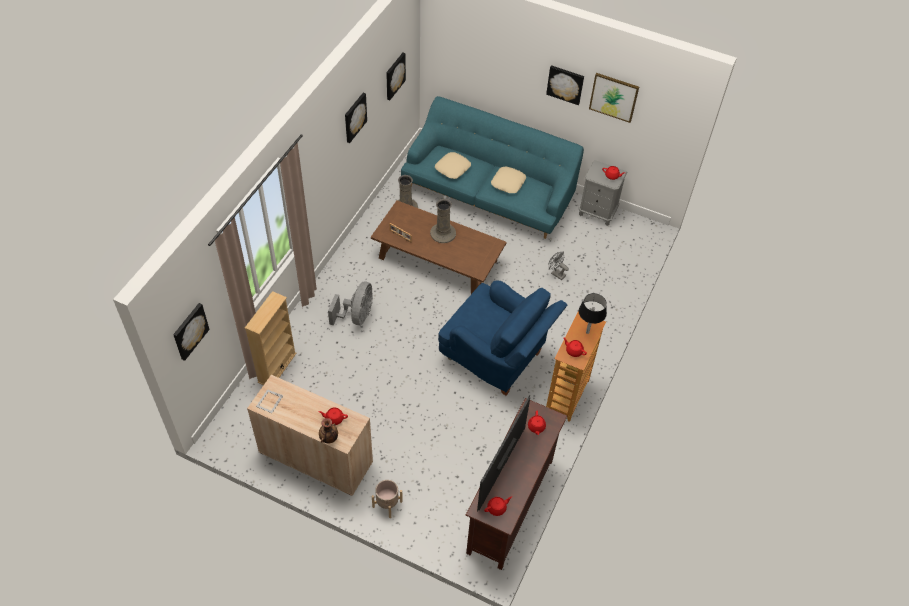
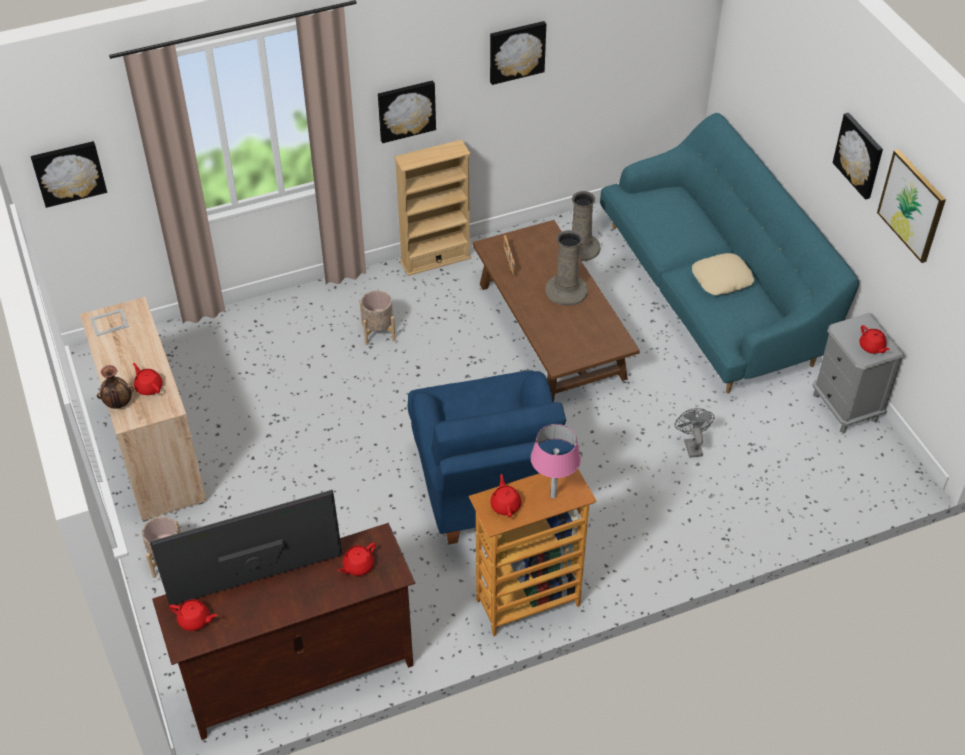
camera: 45 degrees right, 5 degrees down
beige bookcase [245,291,296,385] -> beige bookcase moved to [394,139,471,276]
grey fan [328,281,373,326] -> beige planter [360,291,396,345]
picture [386,53,406,101] -> picture moved to [378,80,436,143]
beige pillow [435,152,471,179] -> none
black table lamp [579,293,607,334] -> pink table lamp [531,424,581,498]

